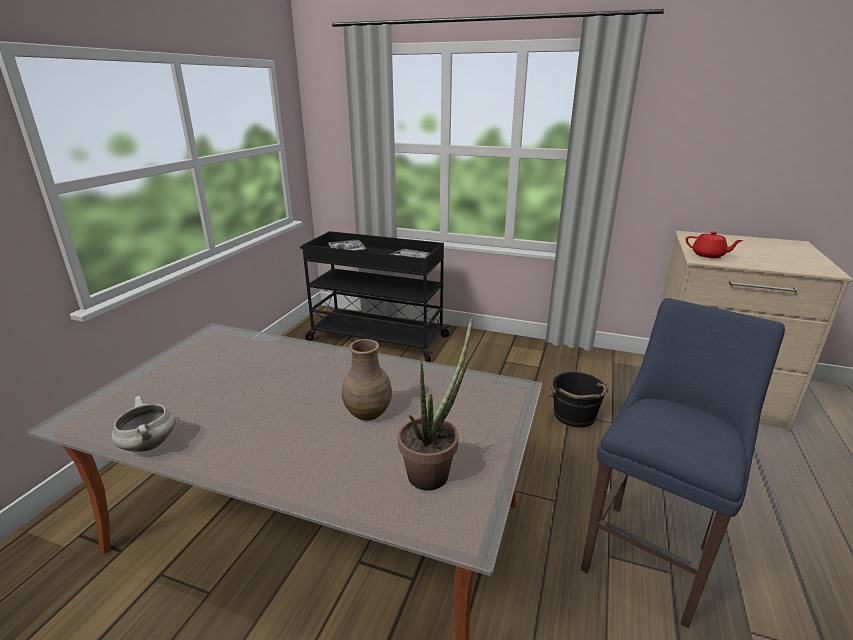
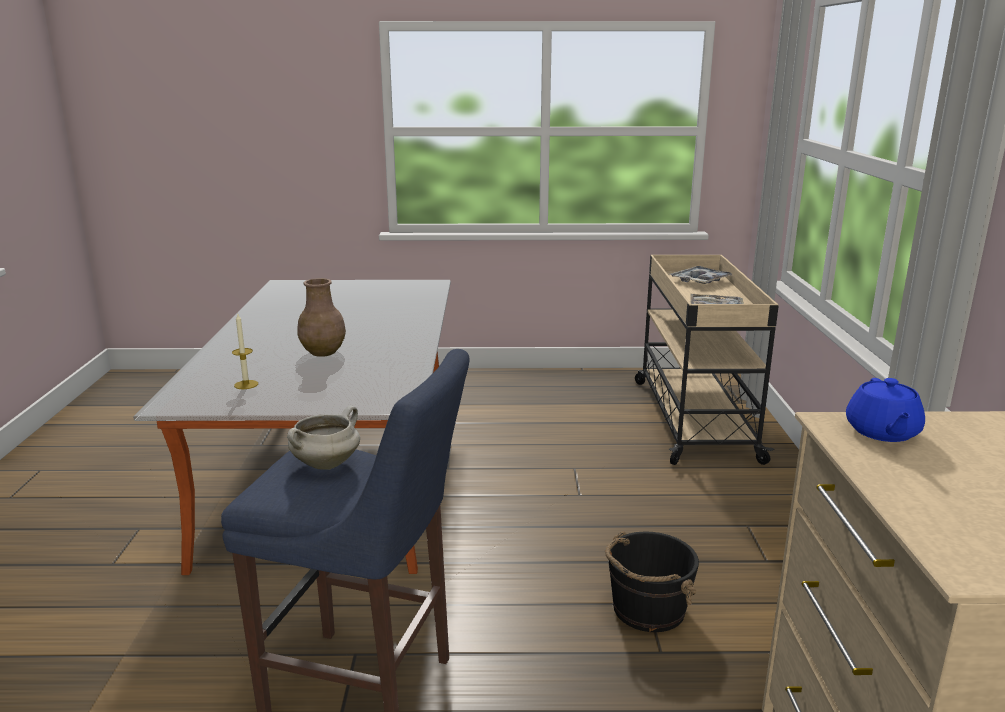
camera: 70 degrees right, 5 degrees down
white cooking pot [111,396,176,452] -> white cooking pot moved to [287,405,360,470]
black cart [300,231,451,362] -> beige cart [635,255,779,465]
potted plant [398,315,473,491] -> candle [232,314,258,389]
red teapot [686,231,743,258] -> blue teapot [846,378,925,442]

